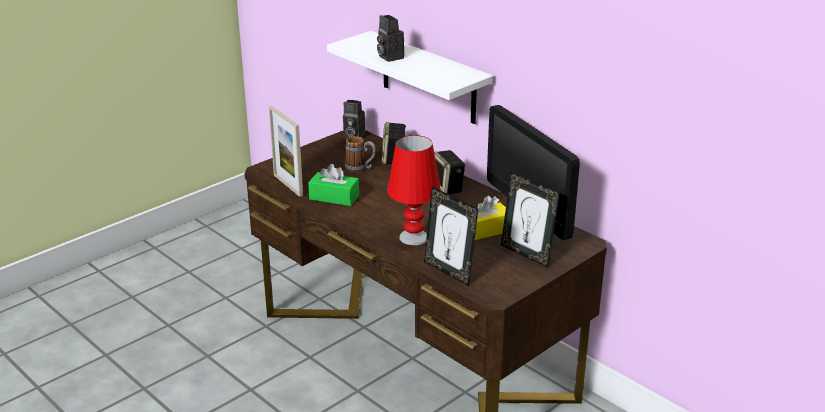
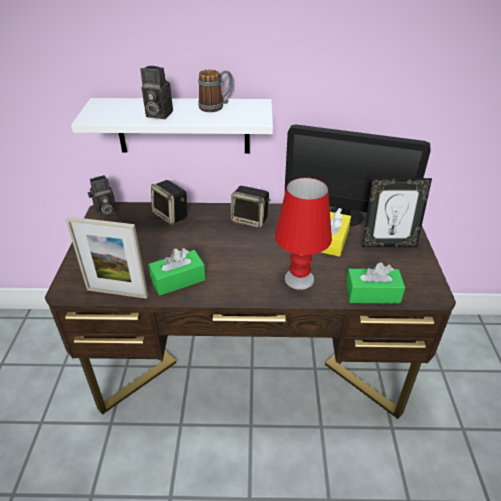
camera: 45 degrees left, 10 degrees up
mug [345,136,376,172] -> mug moved to [198,69,233,112]
picture frame [424,187,478,286] -> green tissue box [346,262,405,304]

